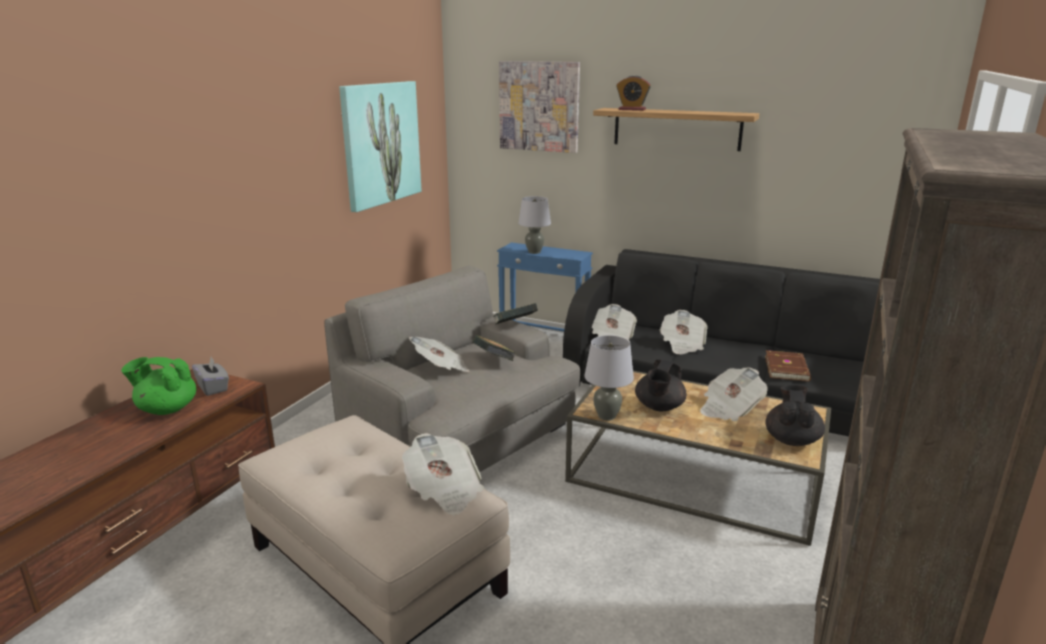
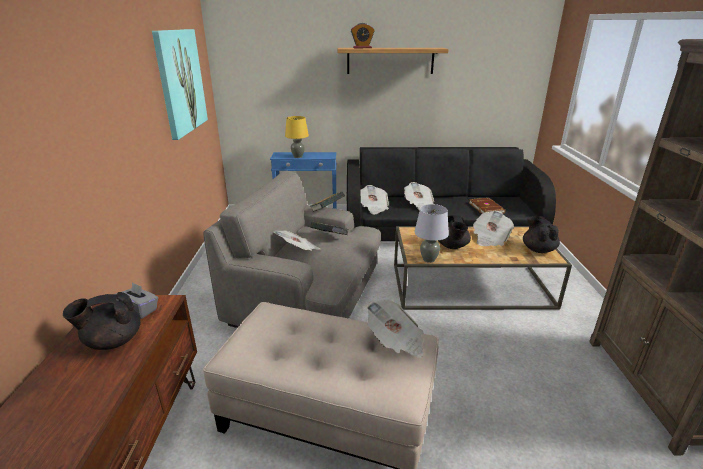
camera: 25 degrees left, 5 degrees up
green teapot [121,357,196,415] -> black teapot [63,292,141,350]
picture [499,61,580,153] -> none
grey table lamp [518,196,551,254] -> yellow table lamp [285,116,309,158]

